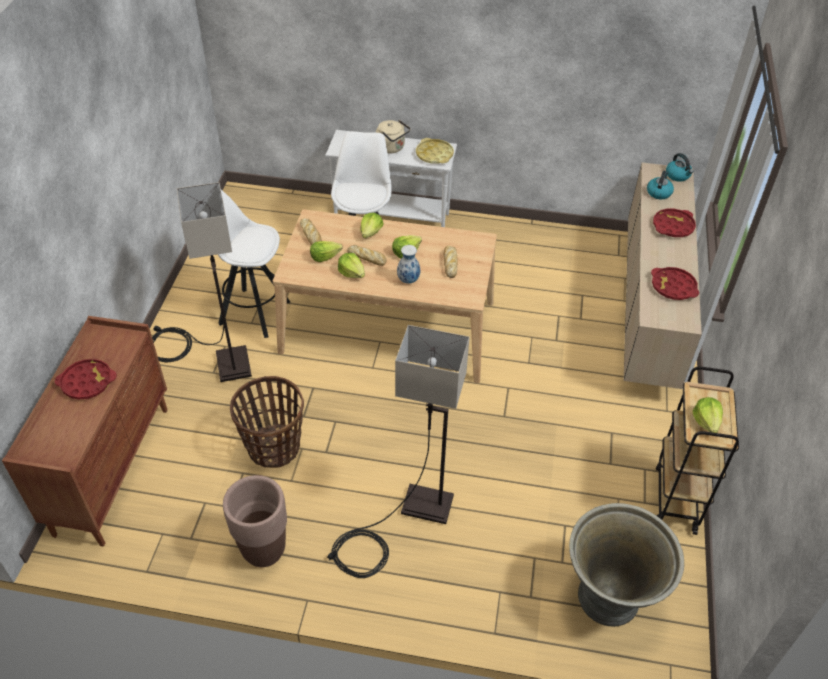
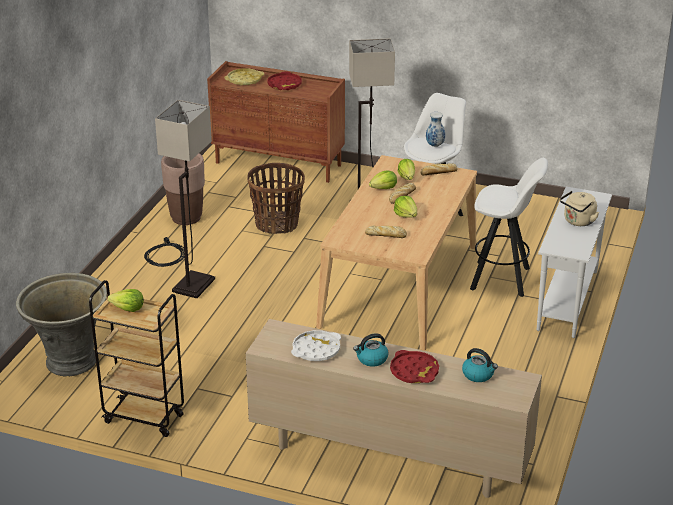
camera: 100 degrees right, 15 degrees down
lettuce [360,213,383,238] -> none
vase [397,245,420,283] -> vase moved to [426,112,445,147]
yellow tray [416,138,454,164] -> yellow tray moved to [224,68,264,86]
red tray [651,267,699,300] -> white tray [291,330,341,361]
kettle [666,153,693,182] -> kettle moved to [353,333,388,367]

